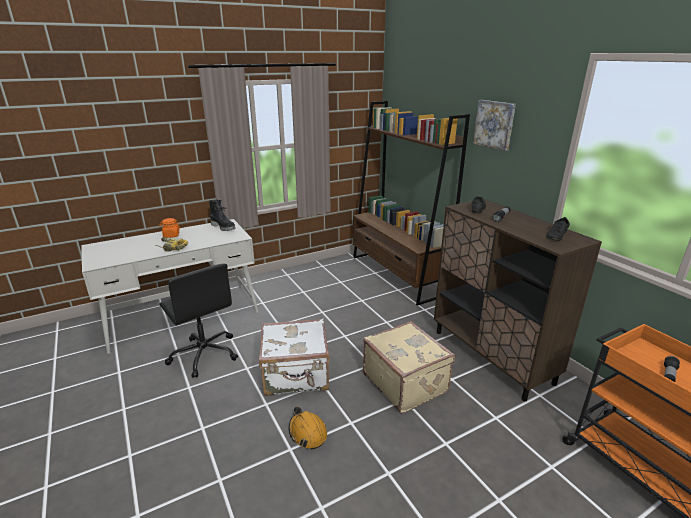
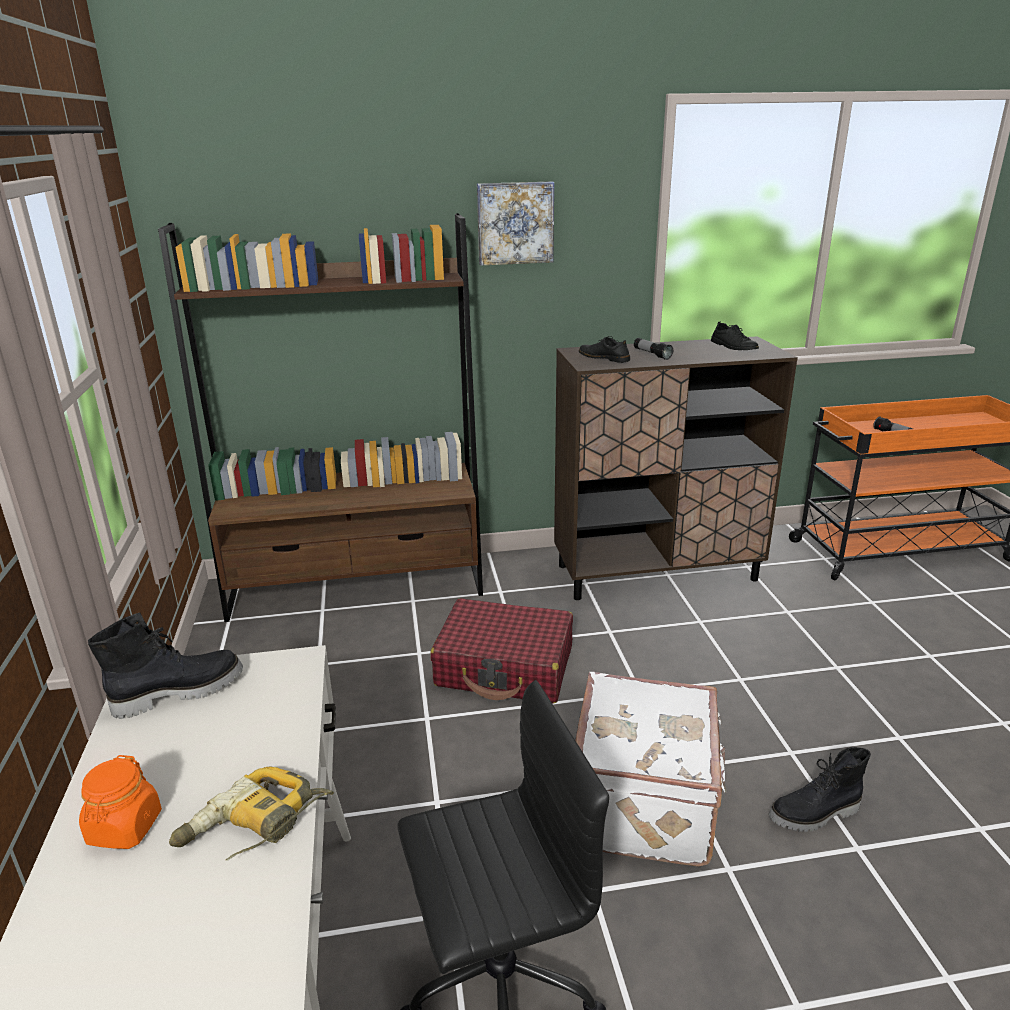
camera: 70 degrees left, 0 degrees up
orange hard hat [289,407,327,449] -> black boot [769,747,871,832]
beige suitcase [363,321,455,414] -> none
none -> red suitcase [430,598,573,704]

